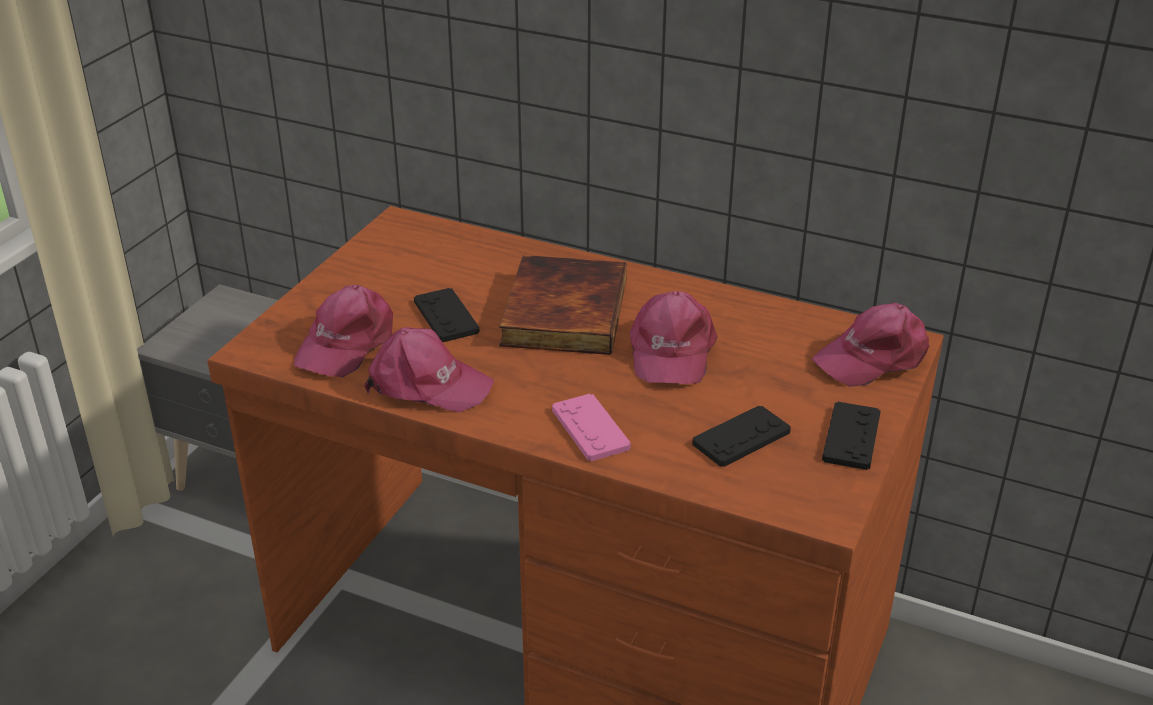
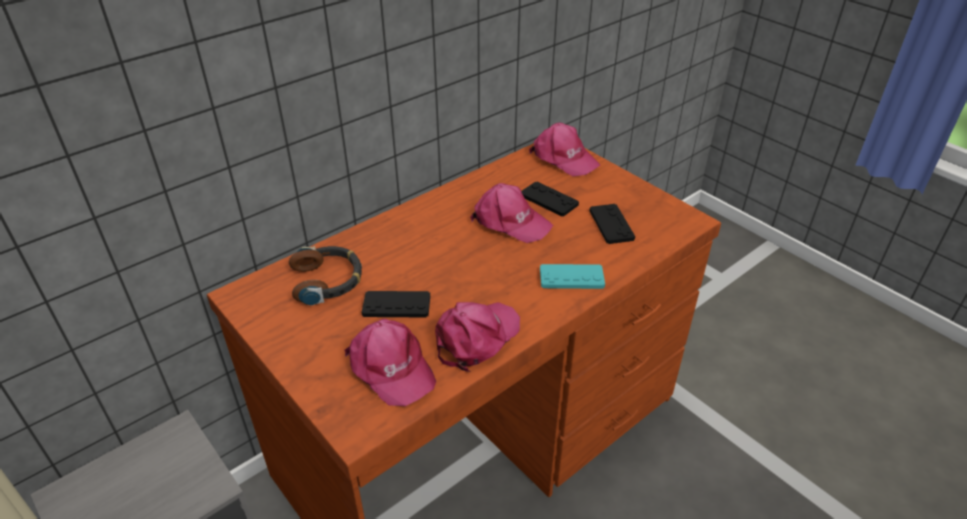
camera: 65 degrees left, 5 degrees up
book [499,255,627,355] -> none
pink game controller [552,394,631,461] -> turquoise game controller [540,264,605,289]
pink cap [812,303,929,387] -> pink cap turned 45 degrees counterclockwise [529,122,600,176]
black game controller [822,402,881,470] -> black game controller moved to [521,182,579,217]
none -> headphones [289,246,362,306]

